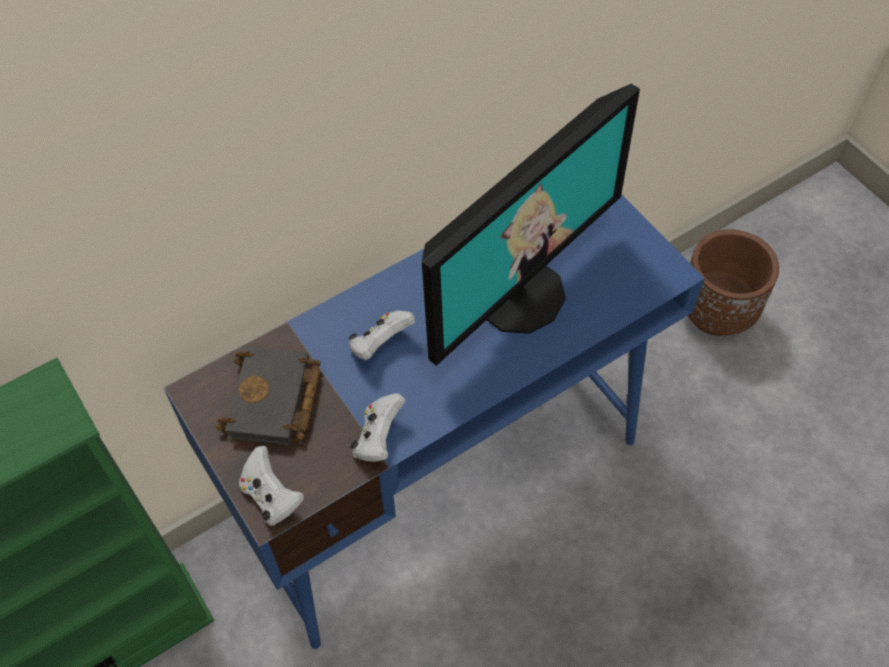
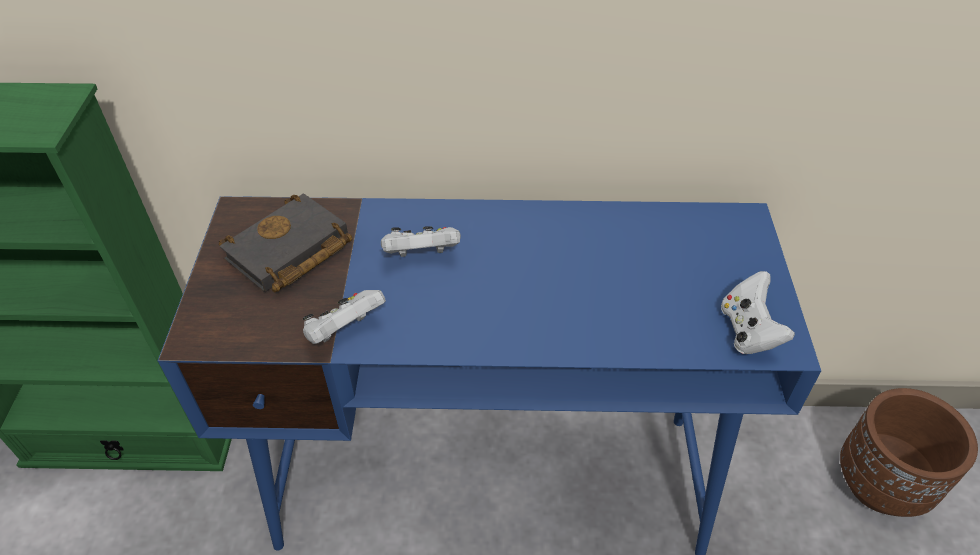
camera: 35 degrees right, 10 degrees down
white game controller [239,446,304,525] -> white game controller moved to [721,271,795,354]
monitor [422,84,640,366] -> none

